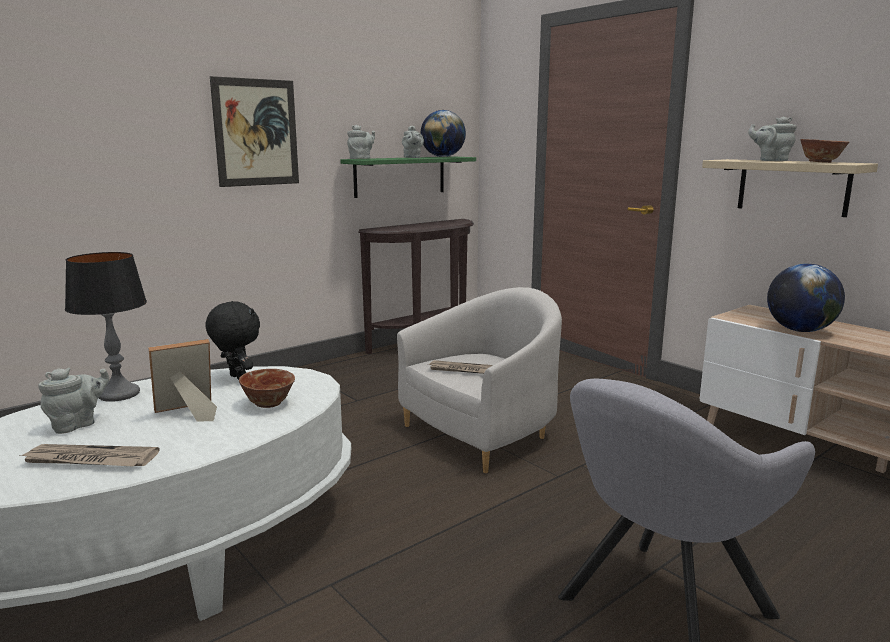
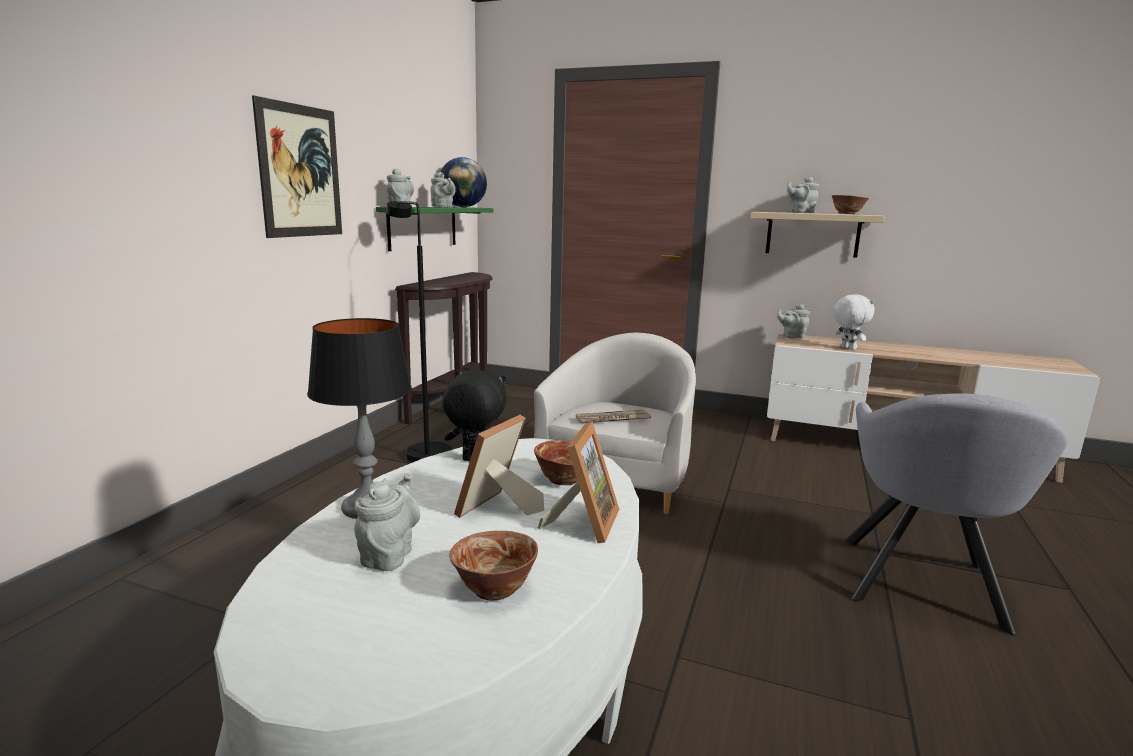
camera: 30 degrees left, 0 degrees up
newspaper [21,444,160,467] -> bowl [450,531,538,601]
globe [767,263,845,332] -> white plush toy [833,294,874,350]
none -> black floor lamp [387,201,451,463]
none -> picture frame [538,422,619,543]
none -> grey teapot [777,304,810,338]

